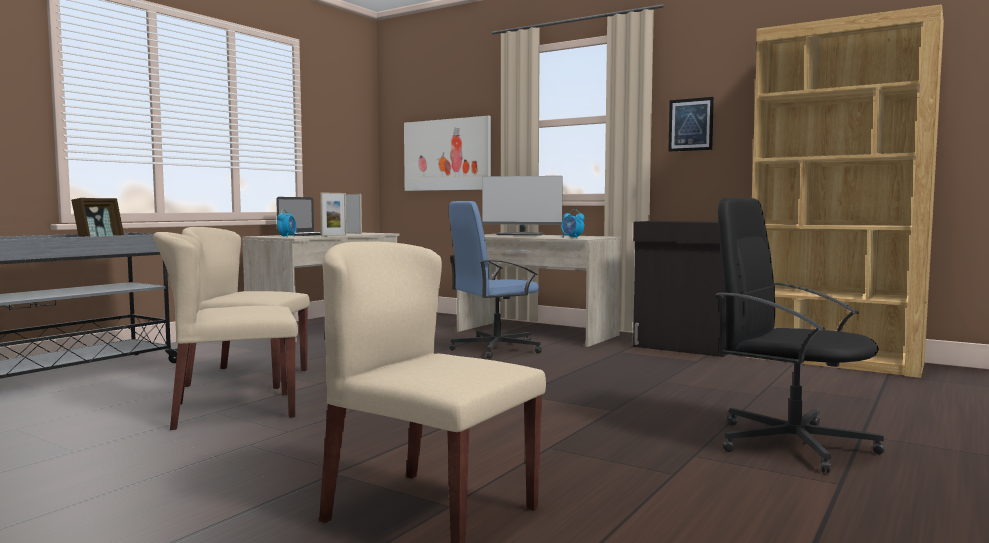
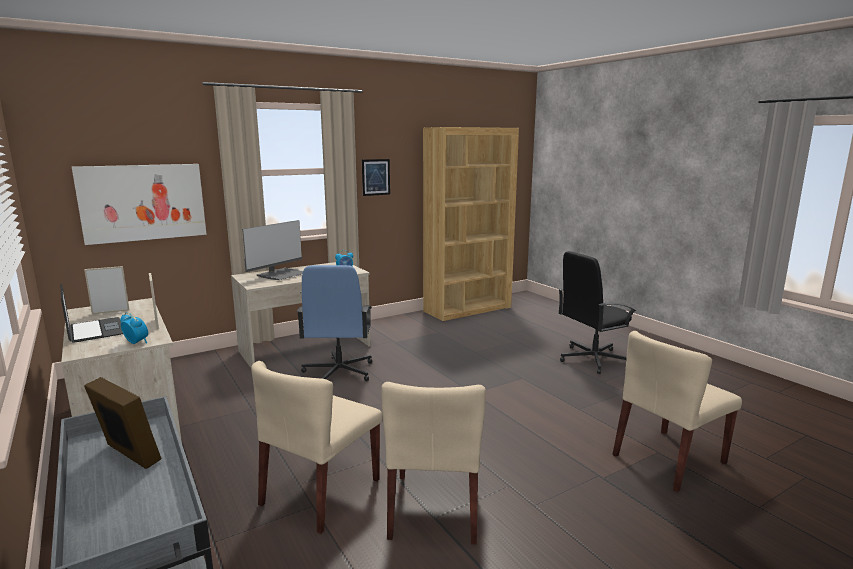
camera: 65 degrees left, 10 degrees up
black cabinet [633,221,728,357] -> none

